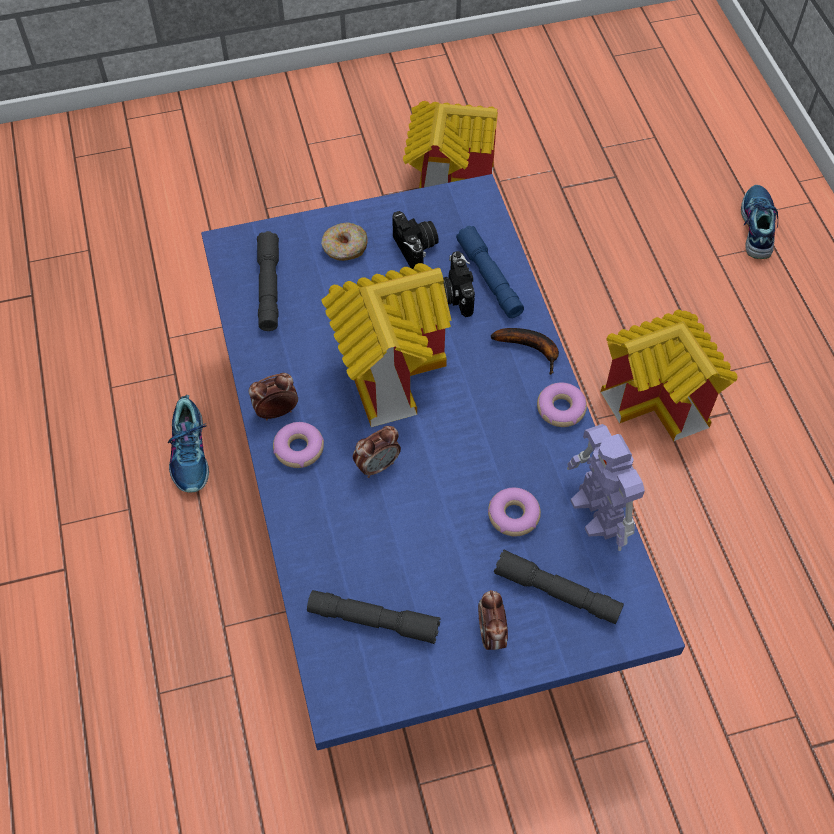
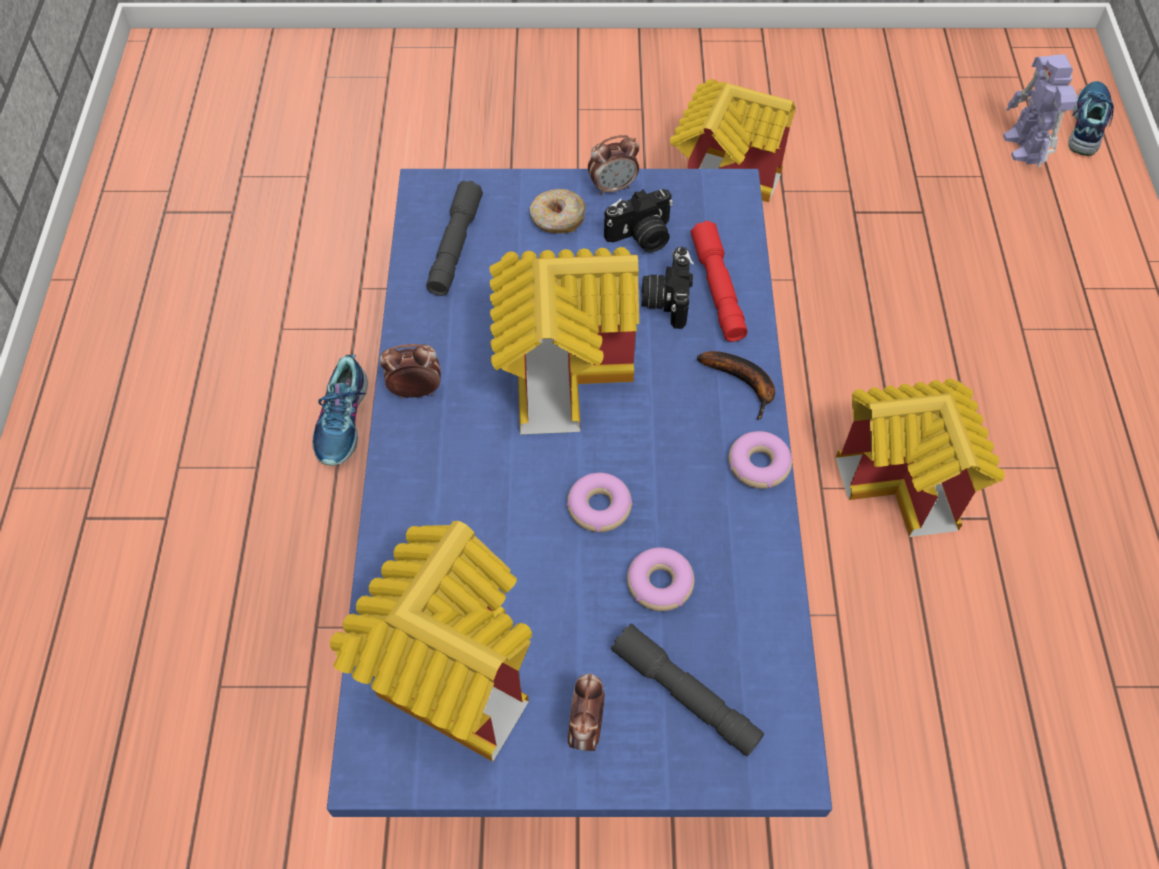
camera: 15 degrees right, 0 degrees up
donut [273,422,324,468] -> donut moved to [566,473,633,532]
grey flashlight [307,590,441,644] -> toy house [330,521,532,762]
alarm clock [353,426,401,478] -> alarm clock moved to [588,135,639,196]
camera [392,211,439,270] -> camera turned 75 degrees clockwise [604,189,673,253]
blue flashlight [456,226,524,318] -> red flashlight [691,221,748,342]
toy robot [567,424,645,551] -> toy robot moved to [1003,54,1076,167]
shoe [741,185,778,259] -> shoe moved to [1069,81,1114,156]

